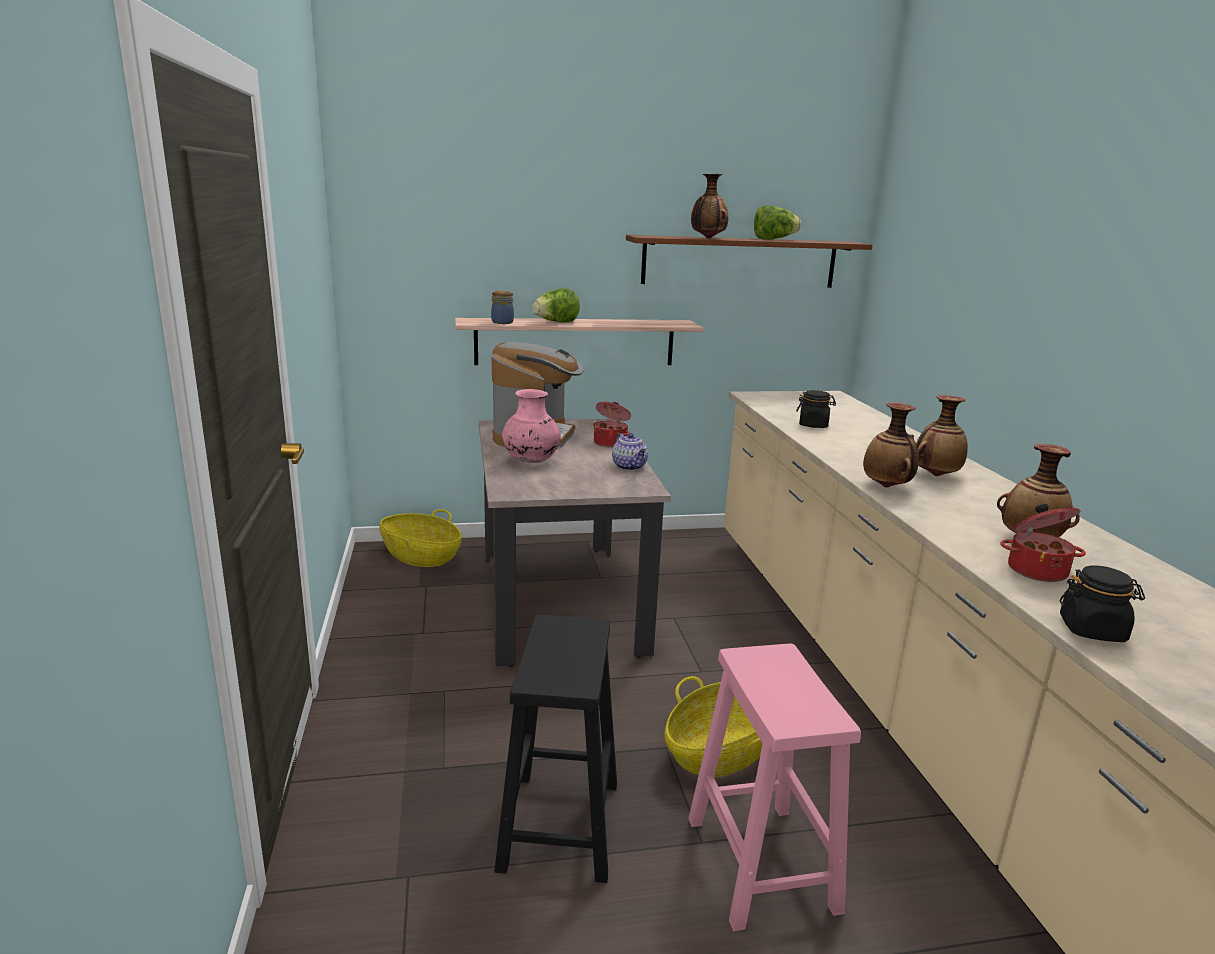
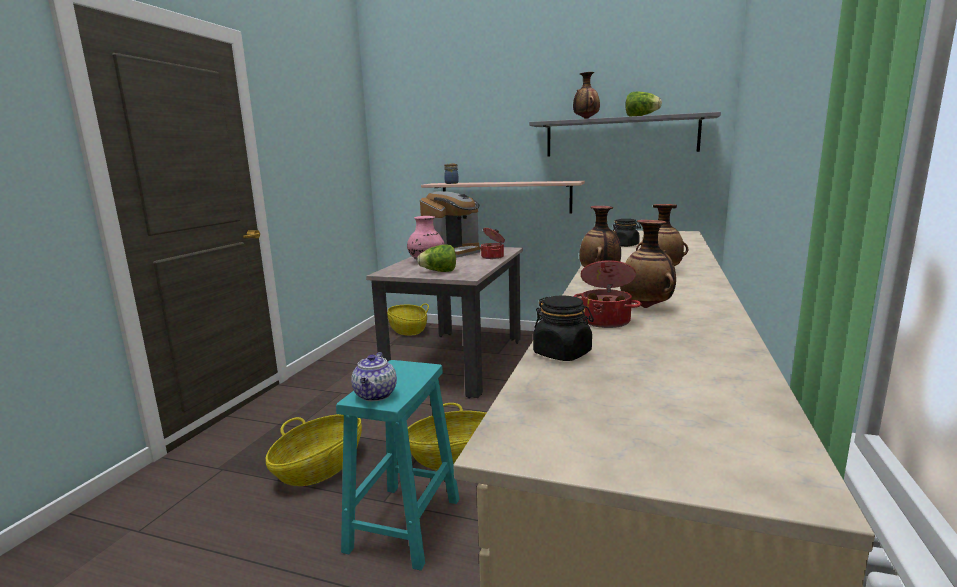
camera: 30 degrees right, 5 degrees down
black stool [494,615,617,883] -> basket [266,414,362,486]
lettuce [532,289,580,323] -> lettuce moved to [417,244,456,272]
teapot [612,433,648,471] -> teapot moved to [351,352,397,401]
brown shelf [626,235,873,288] -> grey shelf [529,112,721,156]
pink stool [688,644,861,931] -> turquoise stool [336,360,460,571]

